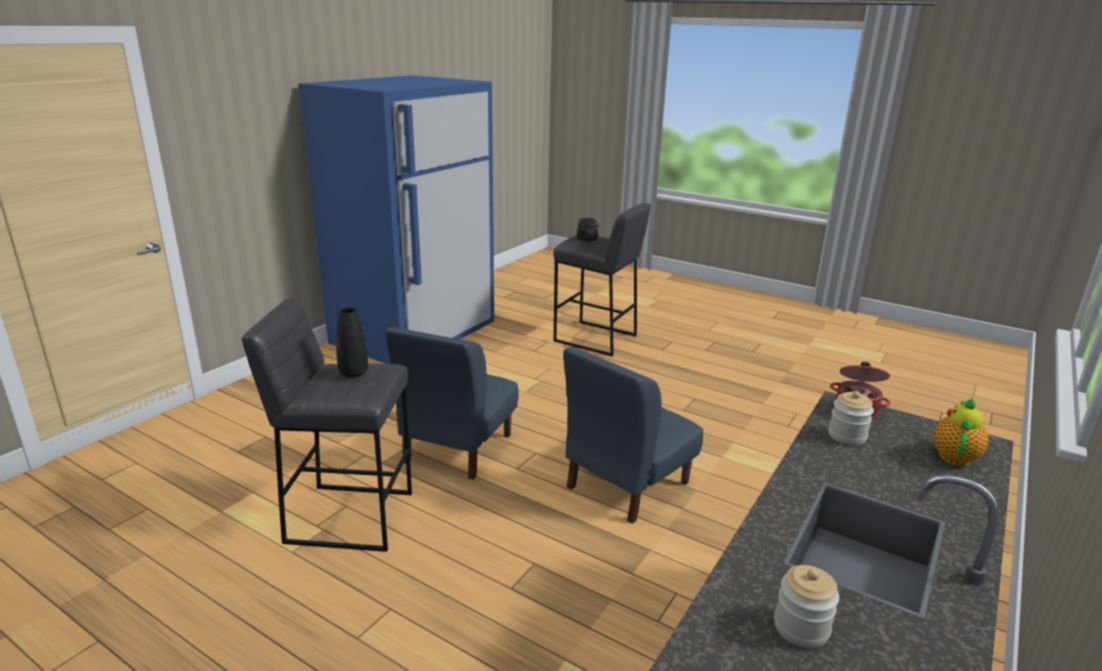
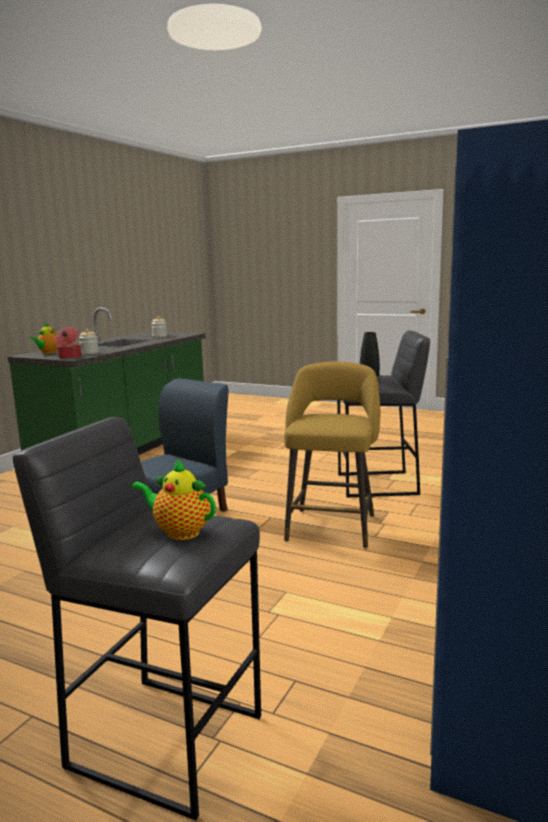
camera: 175 degrees right, 10 degrees down
blue chair [386,327,519,480] -> yellow stool [284,361,380,549]
black jar [577,218,599,241] -> teapot [131,459,216,540]

